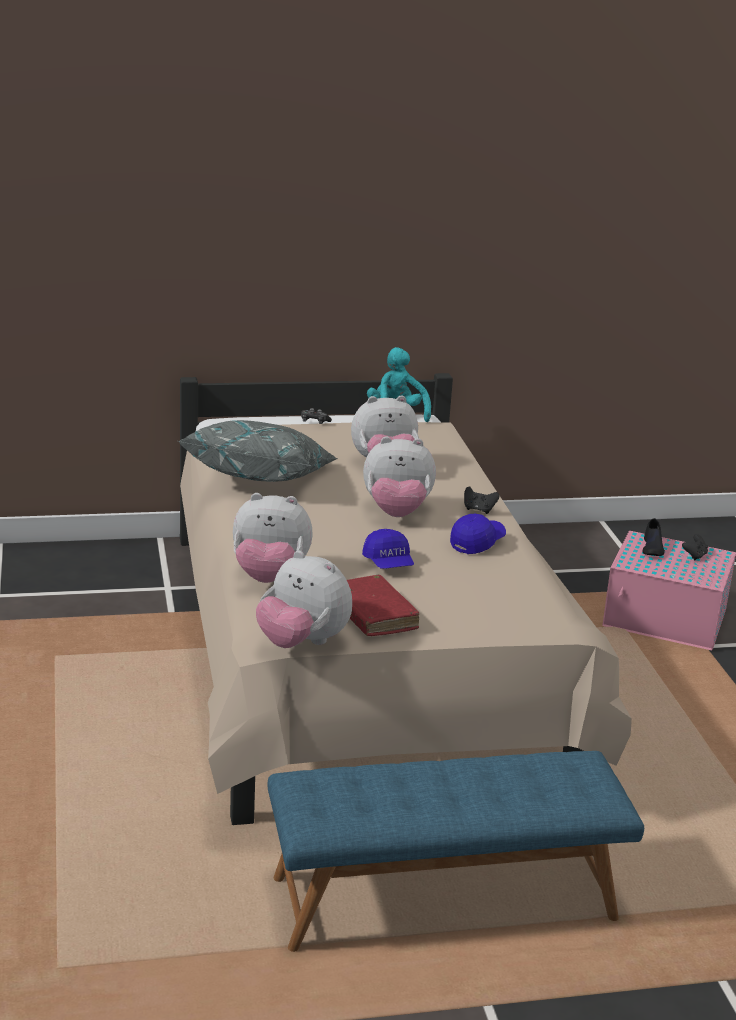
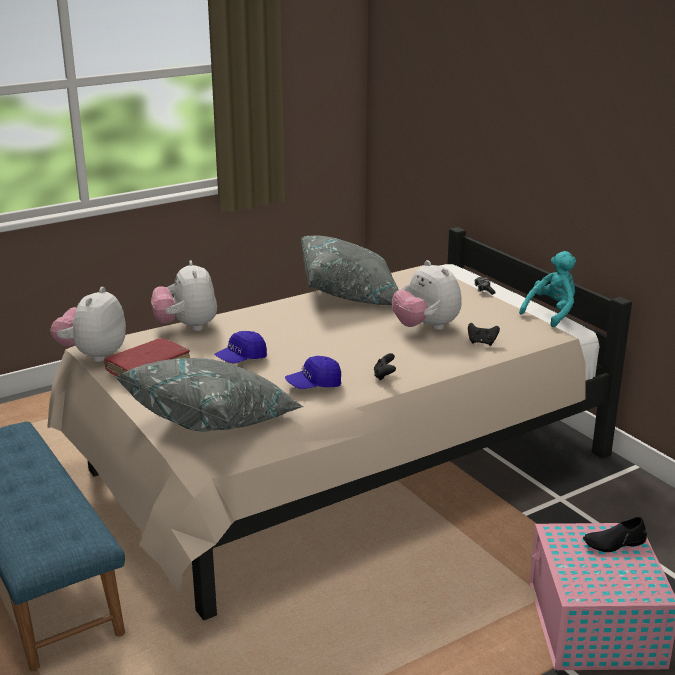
camera: 70 degrees right, 0 degrees up
plush toy [363,436,436,517] -> none
blue cap [450,514,506,554] -> blue cap turned 135 degrees clockwise [285,356,341,389]
black game controller [682,534,708,560] -> black game controller moved to [468,323,500,346]
none -> grey pillow [115,358,304,432]

